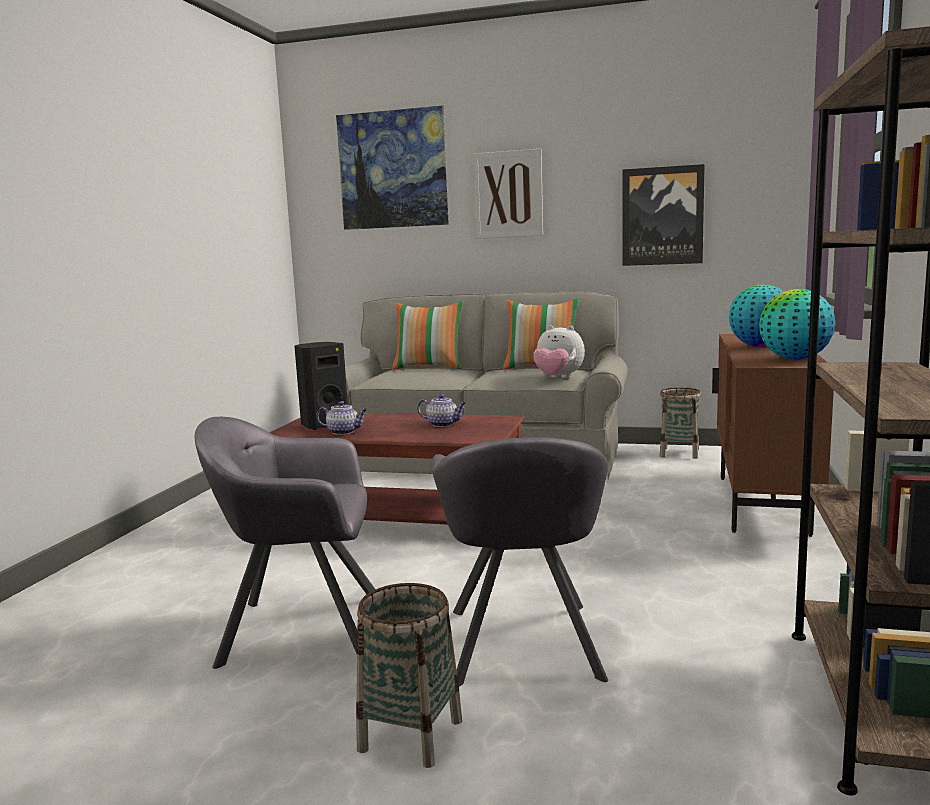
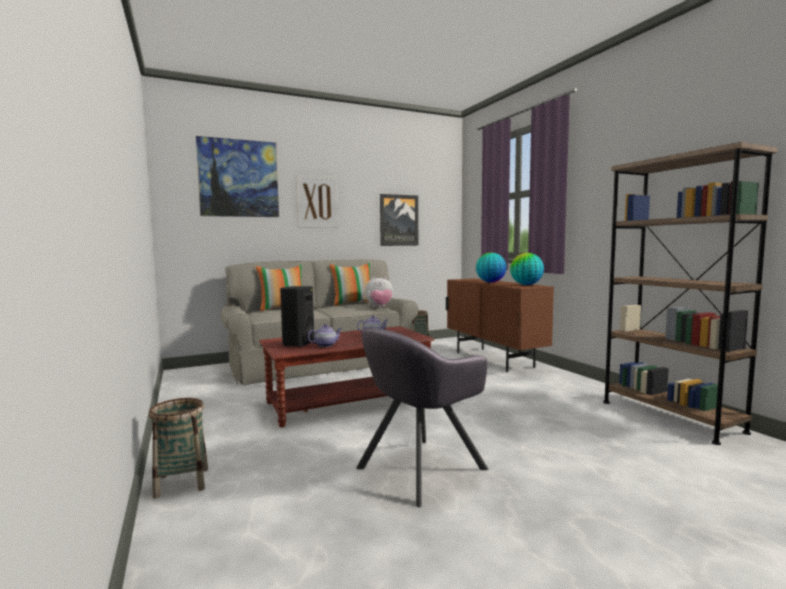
camera: 40 degrees left, 5 degrees down
basket [356,583,462,768] -> basket moved to [149,398,208,499]
grey armchair [432,437,608,687] -> none

